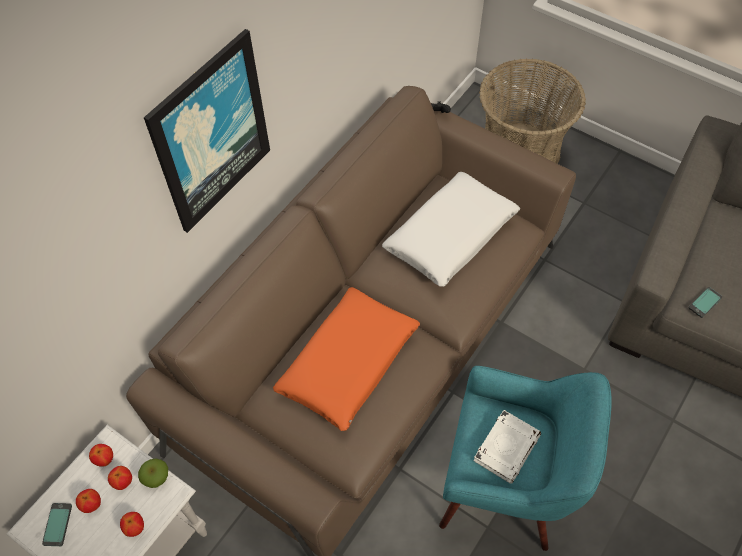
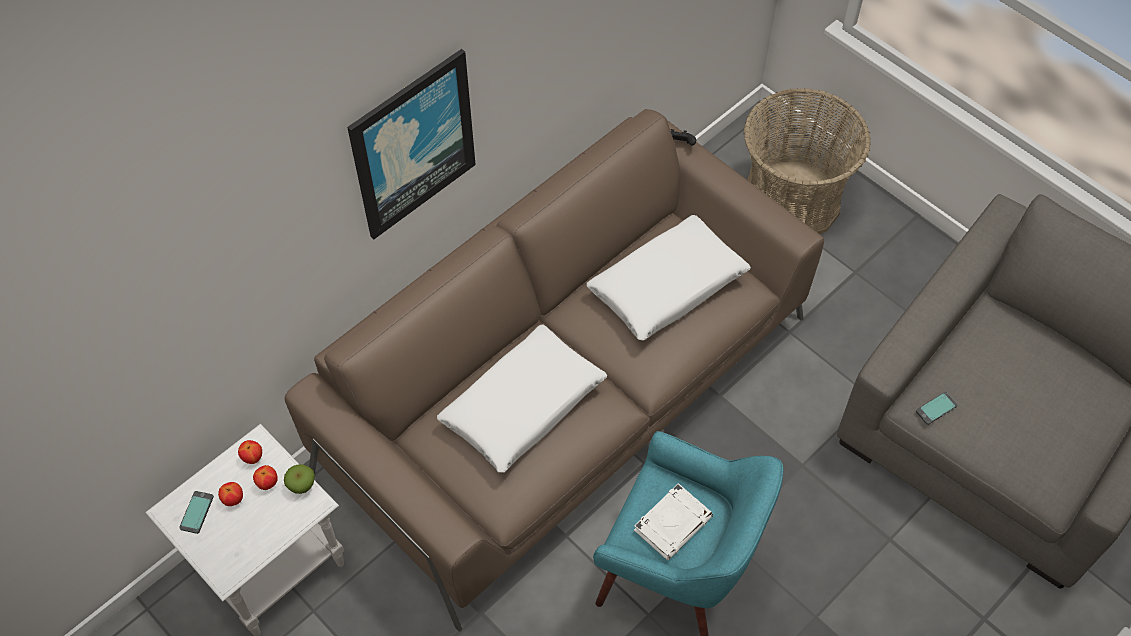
camera: 10 degrees right, 0 degrees up
apple [120,512,144,537] -> none
orange pillow [273,287,420,431] -> white pillow [437,324,607,473]

